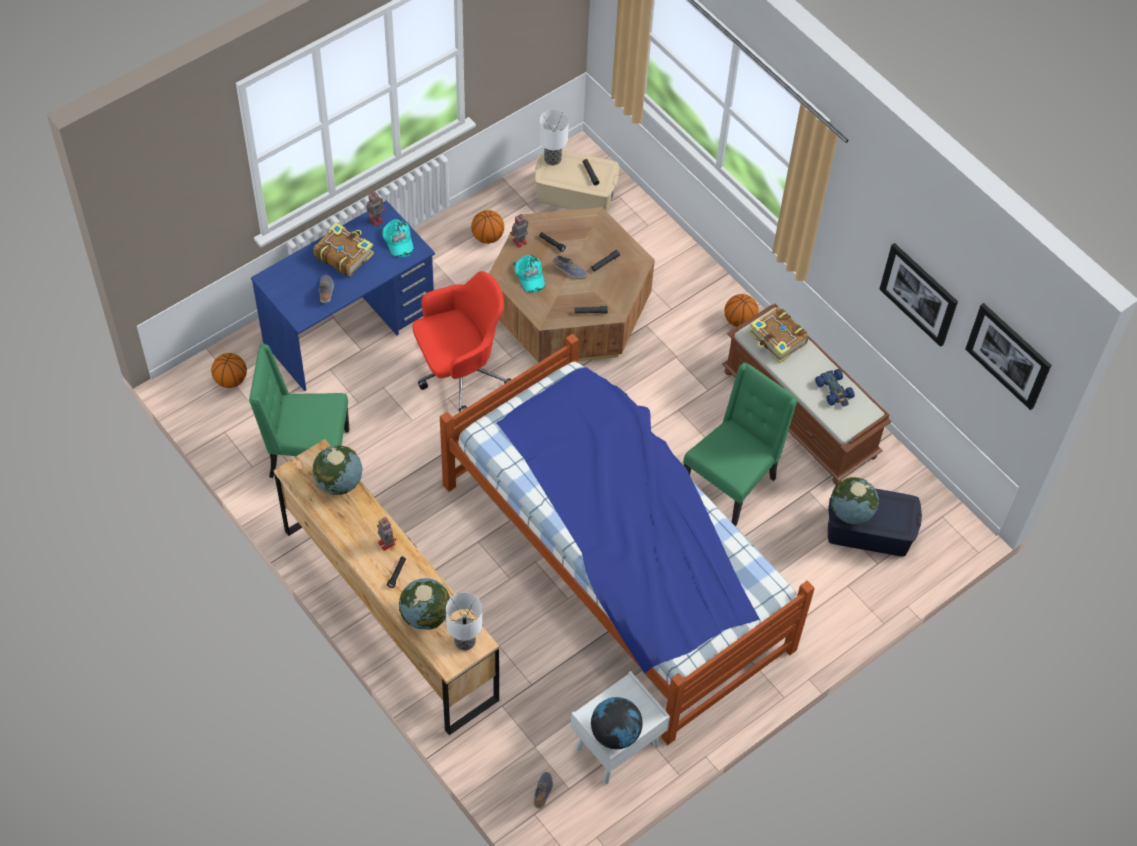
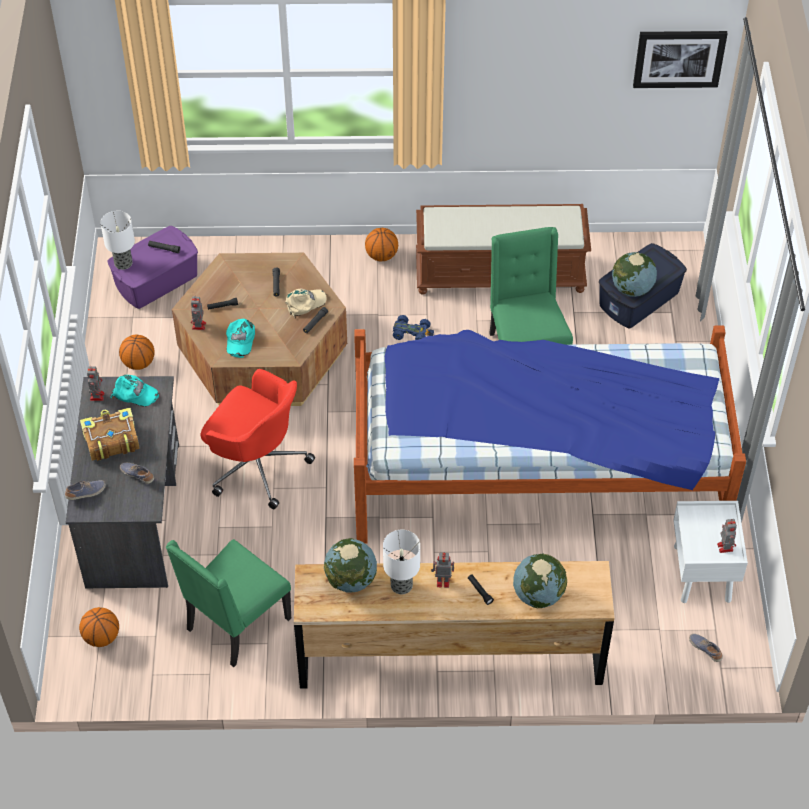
camera: 50 degrees left, 5 degrees down
blue desk [251,200,435,391] -> grey desk [66,376,179,588]
red office chair [412,271,512,412] -> red office chair turned 105 degrees clockwise [201,369,315,509]
table lamp [446,592,482,651] -> table lamp moved to [383,530,420,594]
turquoise cap [513,255,545,293] -> turquoise cap turned 75 degrees clockwise [226,319,255,358]
beige storage box [535,150,619,212] -> purple storage box [108,226,198,309]
shoe [553,255,588,279] -> shoe moved to [65,480,106,500]
globe [591,697,643,749] -> toy robot [717,519,737,553]
book [749,307,809,363] -> none
blue toy car [815,369,855,407] -> blue toy car moved to [393,315,434,340]
picture [879,243,958,347] -> none
none -> beige cap [285,289,326,318]

